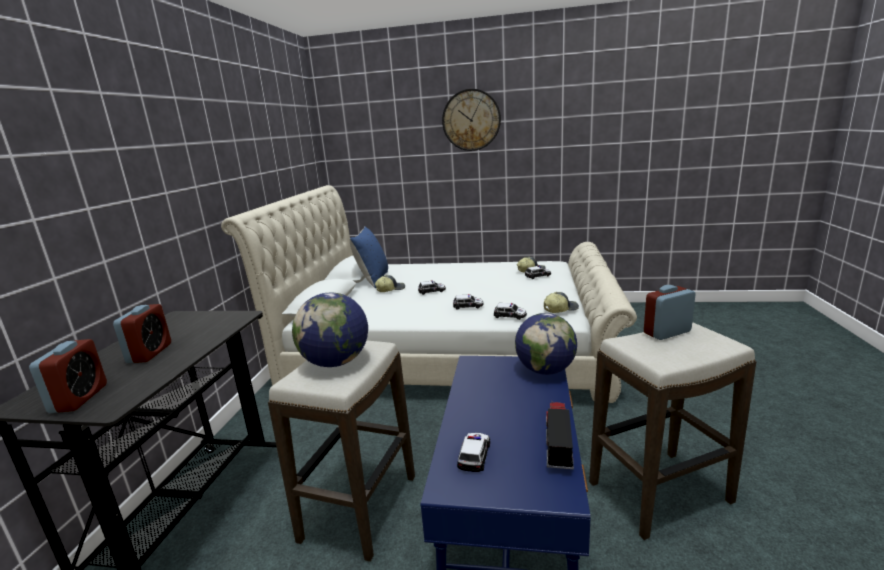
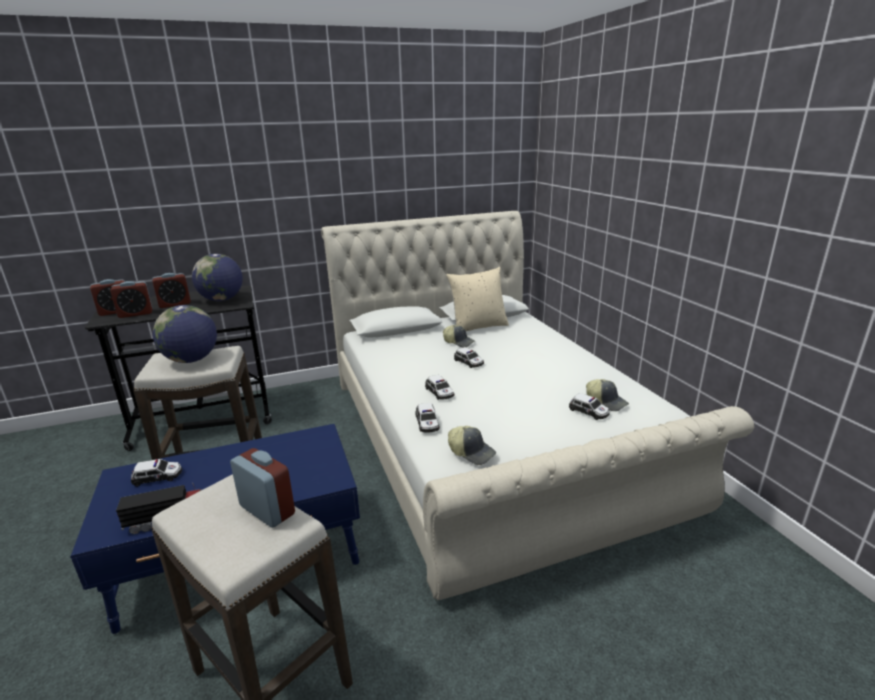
camera: 60 degrees right, 5 degrees up
blue pillow [350,226,388,288] -> beige pillow [446,267,509,331]
wall clock [442,89,501,151] -> none
globe [515,313,577,375] -> globe moved to [192,254,243,301]
none -> alarm clock [110,281,152,318]

